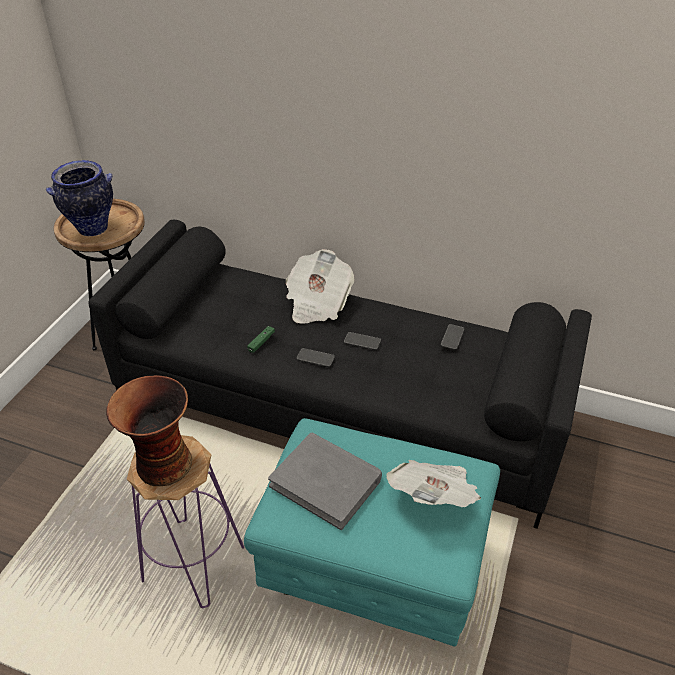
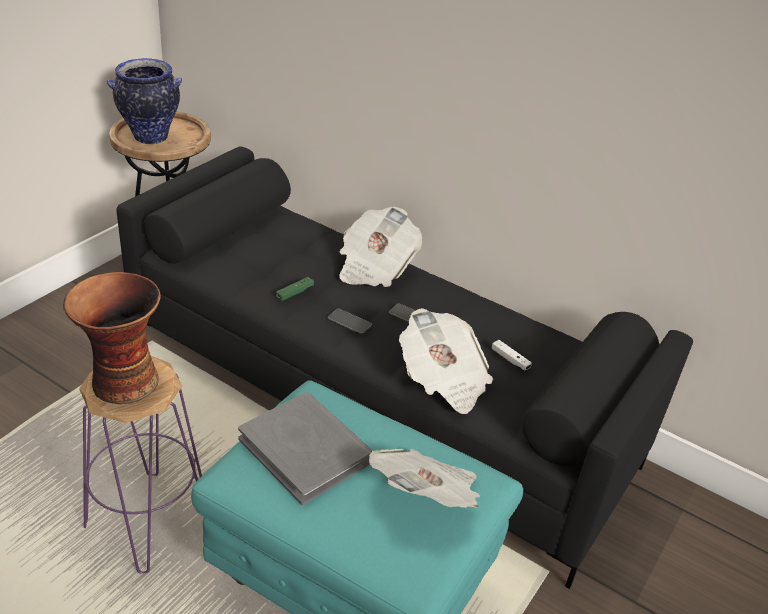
camera: 10 degrees right, 5 degrees down
phone [440,324,464,350] -> none
none -> newspaper [399,308,493,414]
none -> white game controller [492,340,532,371]

